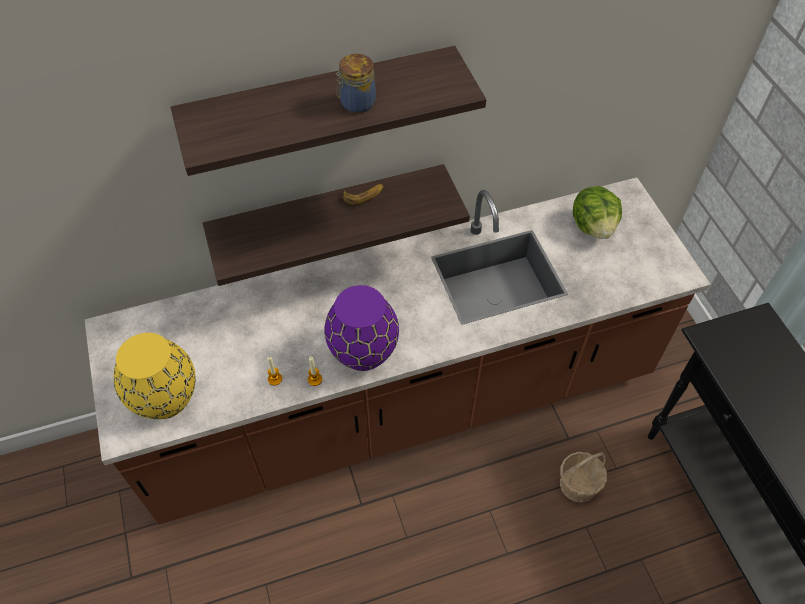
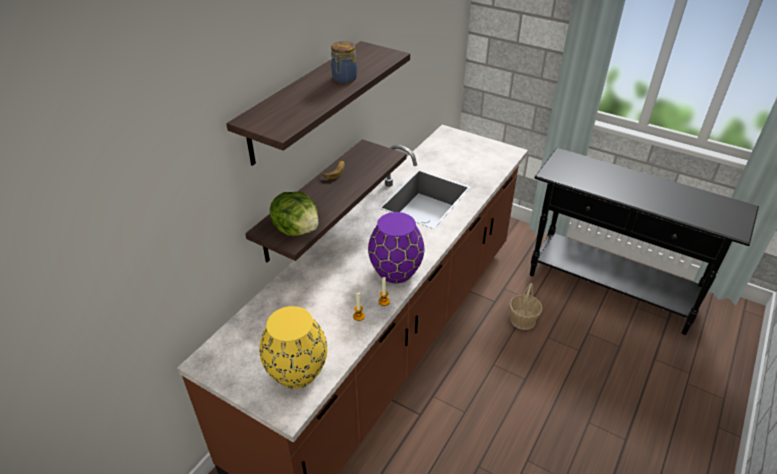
camera: 40 degrees left, 15 degrees down
lettuce [573,186,622,239] -> lettuce moved to [270,192,318,236]

